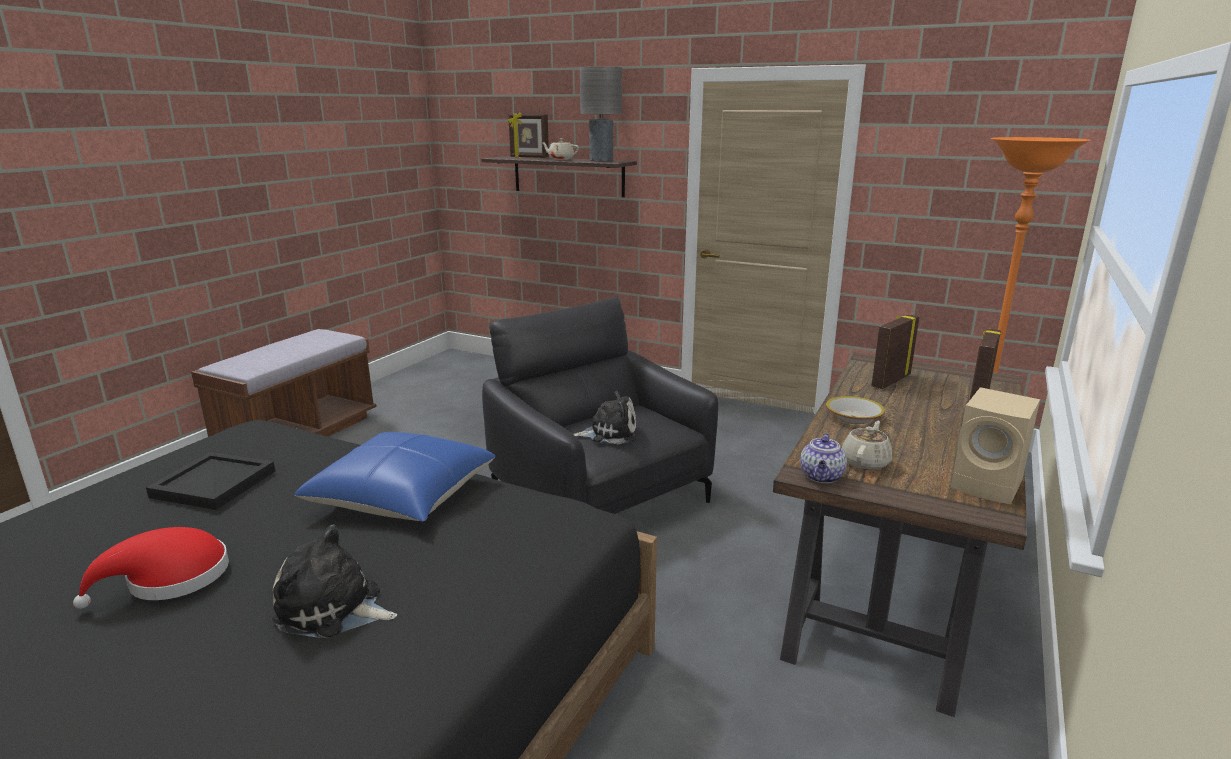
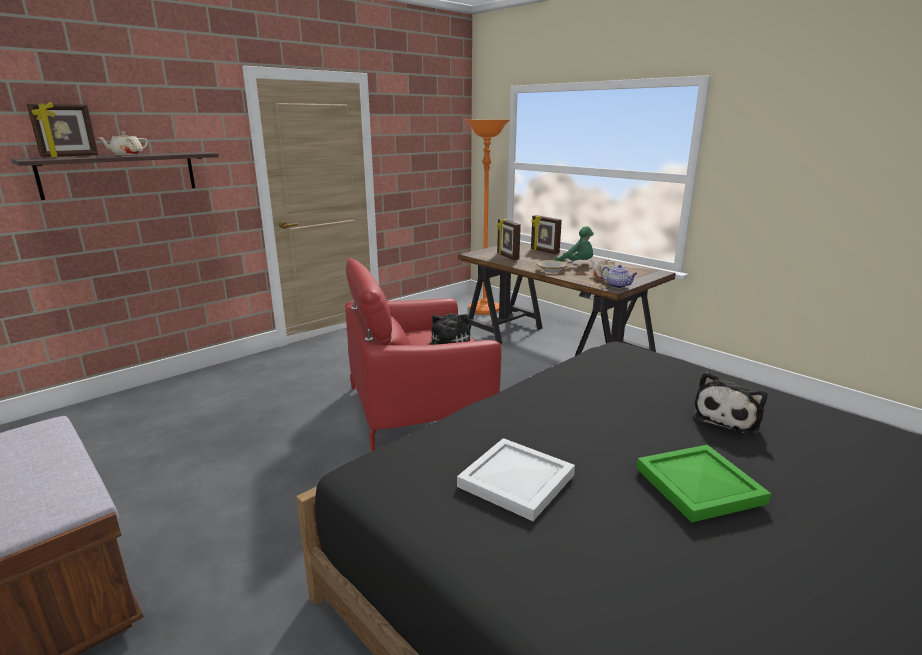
camera: 70 degrees left, 0 degrees up
red hat [73,527,229,609] -> green tray [636,445,771,523]
black tray [146,452,275,510] -> white tray [457,438,575,521]
blue pillow [294,432,496,521] -> none
black armchair [482,297,718,514] -> red armchair [345,258,502,452]
grey table lamp [580,67,622,162] -> none
beige speaker [951,387,1040,504] -> none
none -> green plush toy [556,226,594,261]

